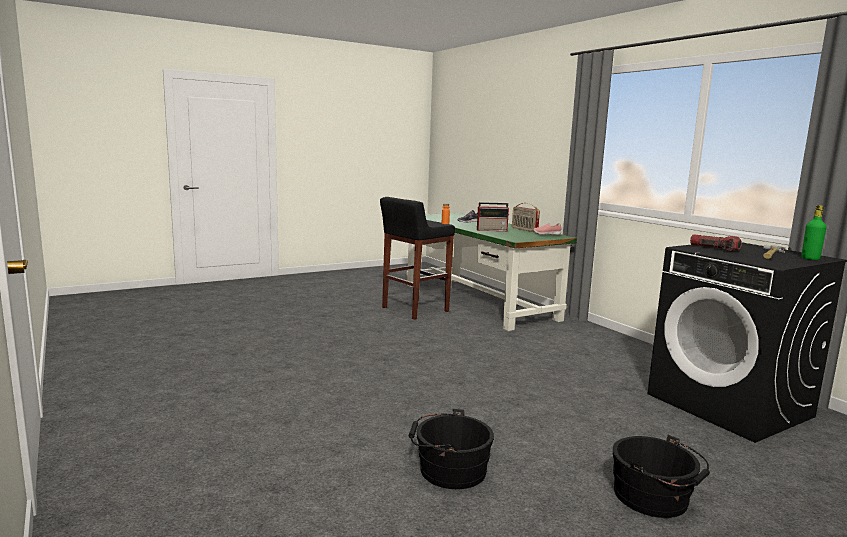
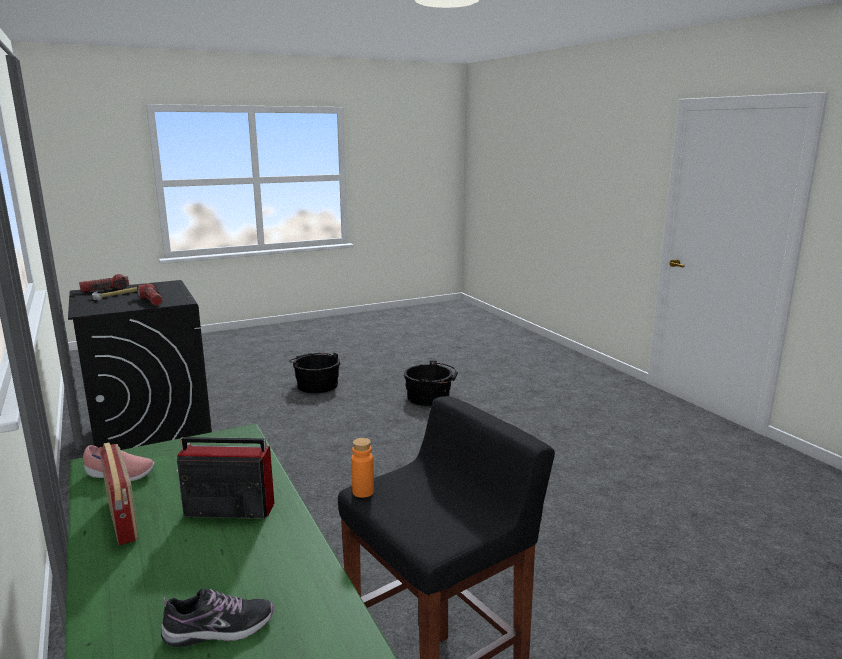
camera: 175 degrees left, 5 degrees up
green bottle [801,205,827,260] -> flashlight [79,274,129,292]

